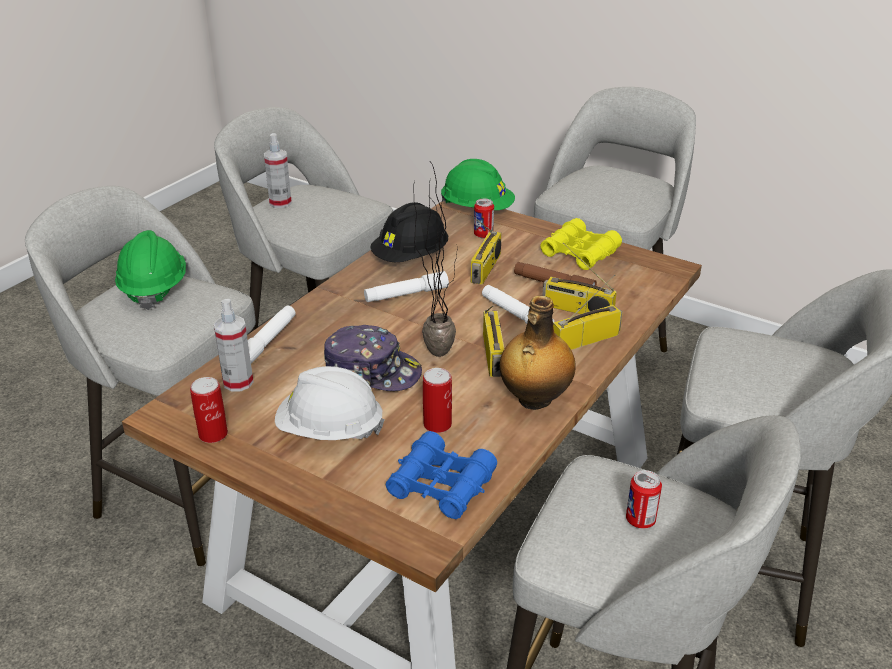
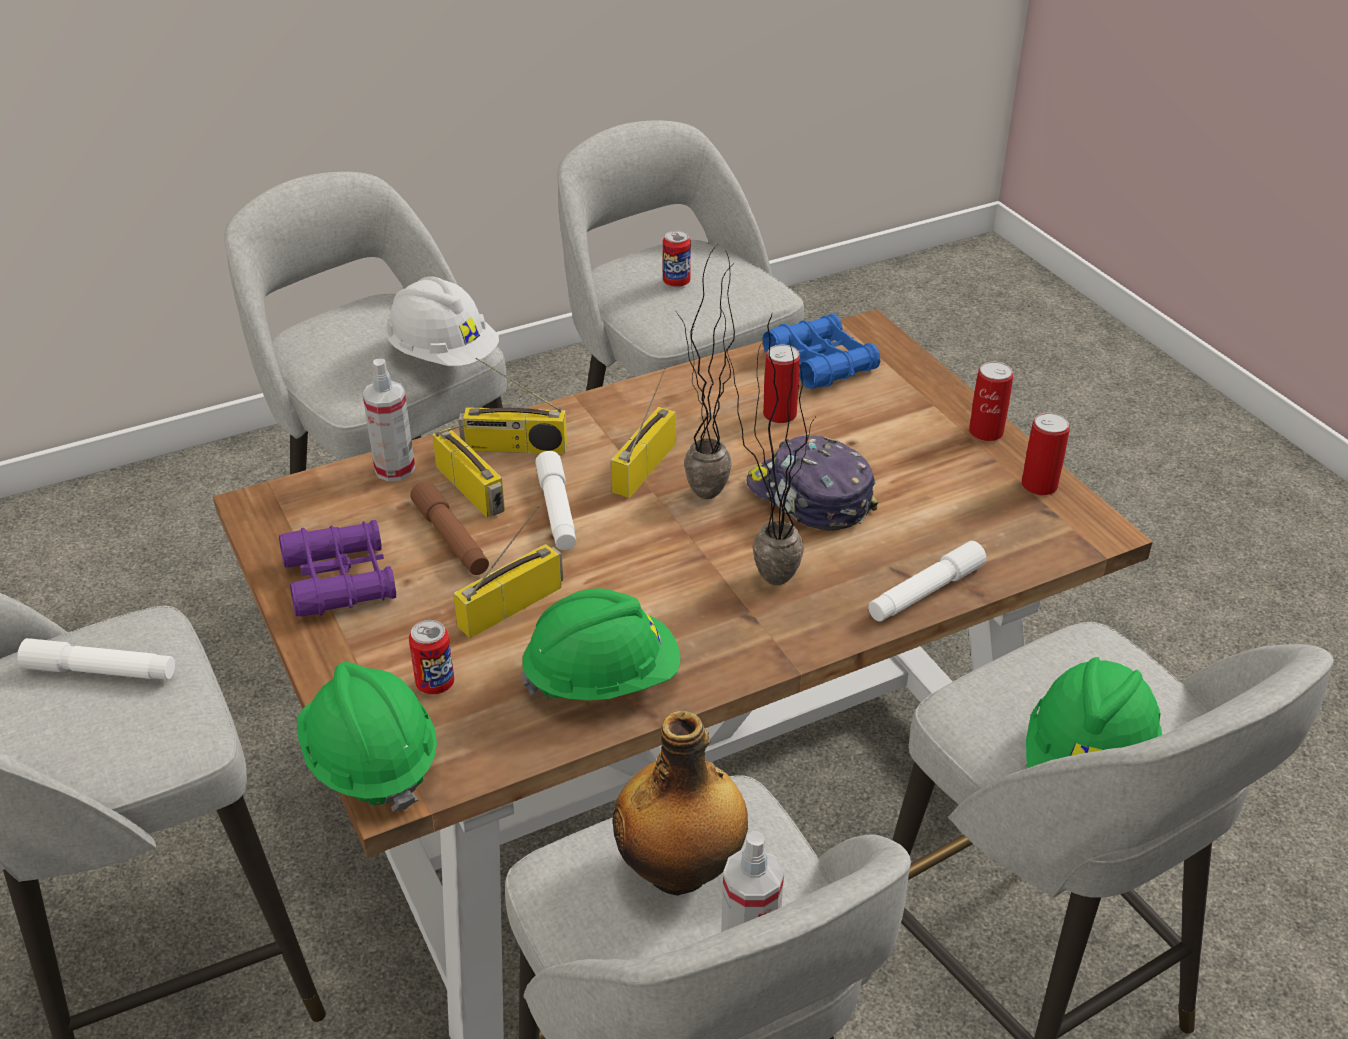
camera: 150 degrees left, 5 degrees up
spray bottle [214,299,254,391] -> spray bottle moved to [362,359,415,482]
white hard hat [275,366,385,440] -> white hard hat moved to [385,276,499,366]
white flashlight [364,271,449,302] -> white flashlight moved to [17,638,175,680]
black hard hat [370,202,448,262] -> green hard hat [521,588,680,701]
bottle [500,296,576,410] -> bottle moved to [612,711,748,896]
yellow binoculars [540,218,622,270] -> purple binoculars [279,520,396,617]
none -> potted plant [727,315,817,585]
none -> can [969,361,1013,441]

